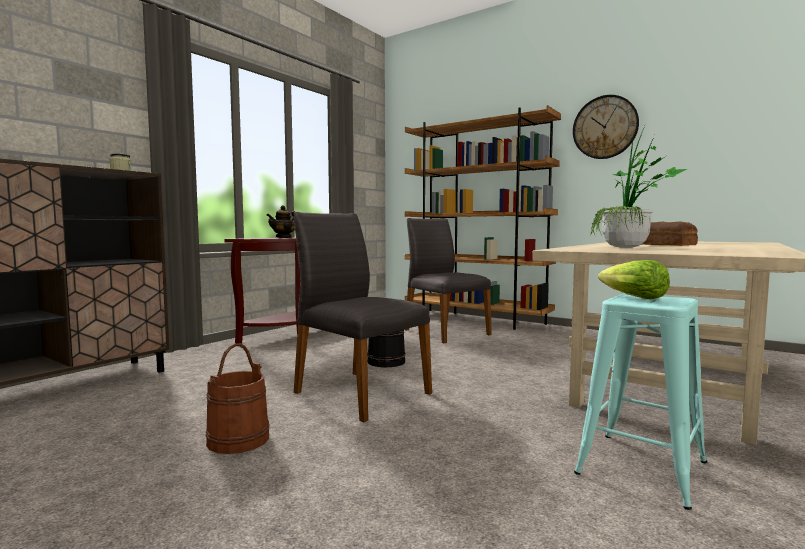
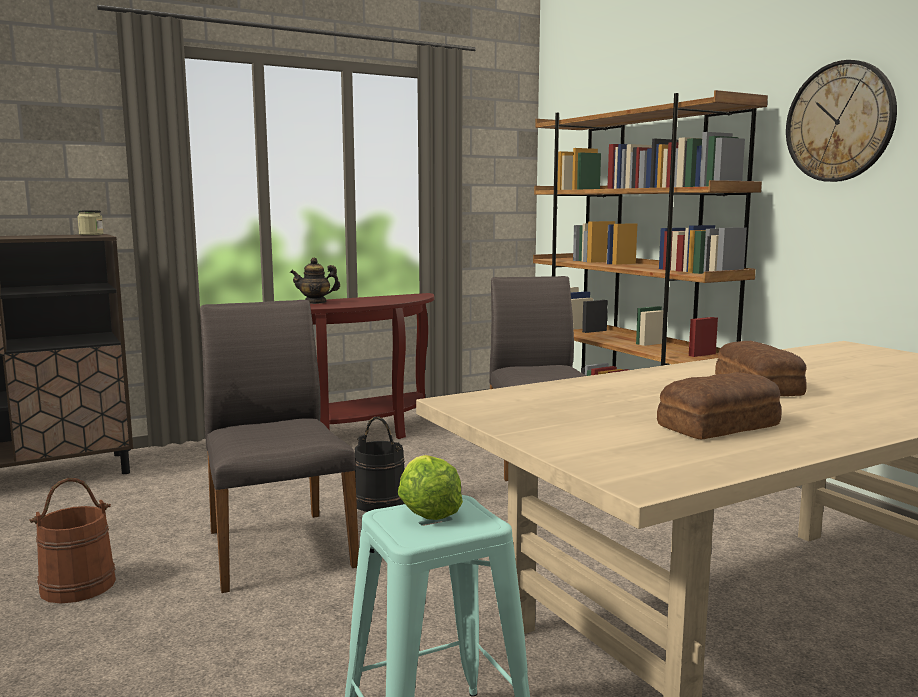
camera: 25 degrees right, 5 degrees up
potted plant [590,126,687,248] -> none
none -> bread [657,372,782,439]

